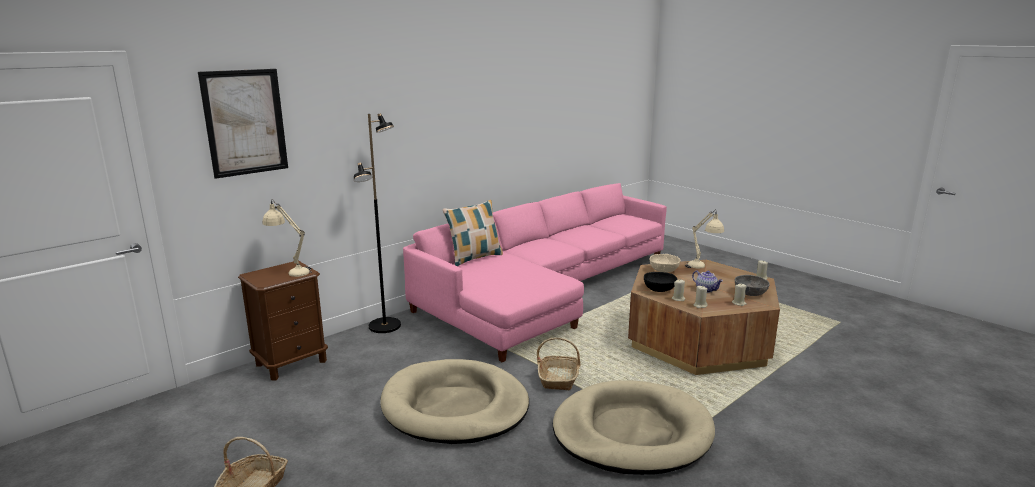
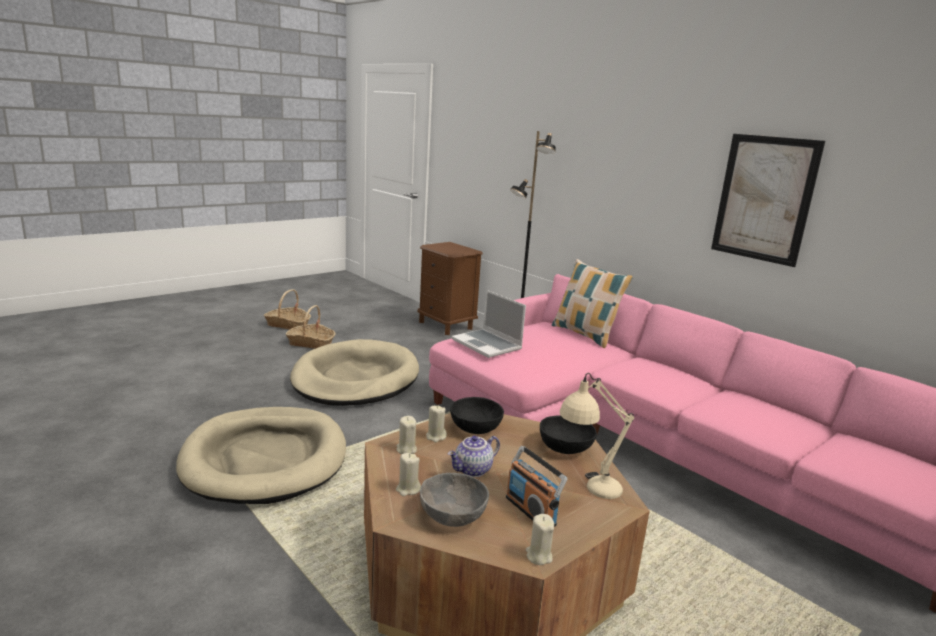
camera: 90 degrees right, 0 degrees up
picture [198,69,288,179] -> picture moved to [711,134,825,267]
beige table lamp [262,199,312,277] -> none
basket [537,338,580,390] -> basket moved to [286,305,336,349]
beige bowl [650,254,681,273] -> black bowl [540,415,597,454]
none -> laptop [451,290,526,358]
none -> radio [506,446,568,527]

